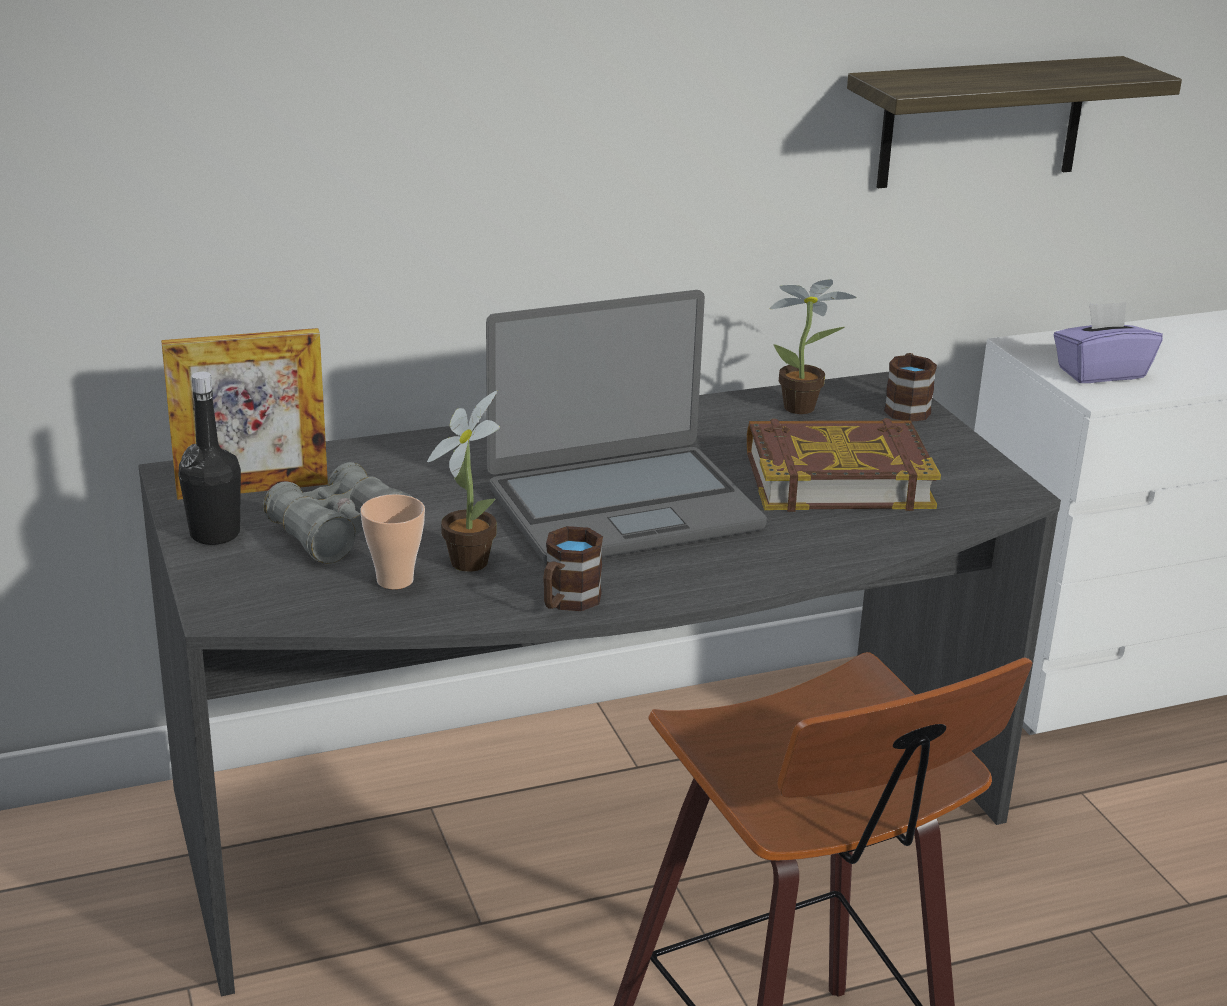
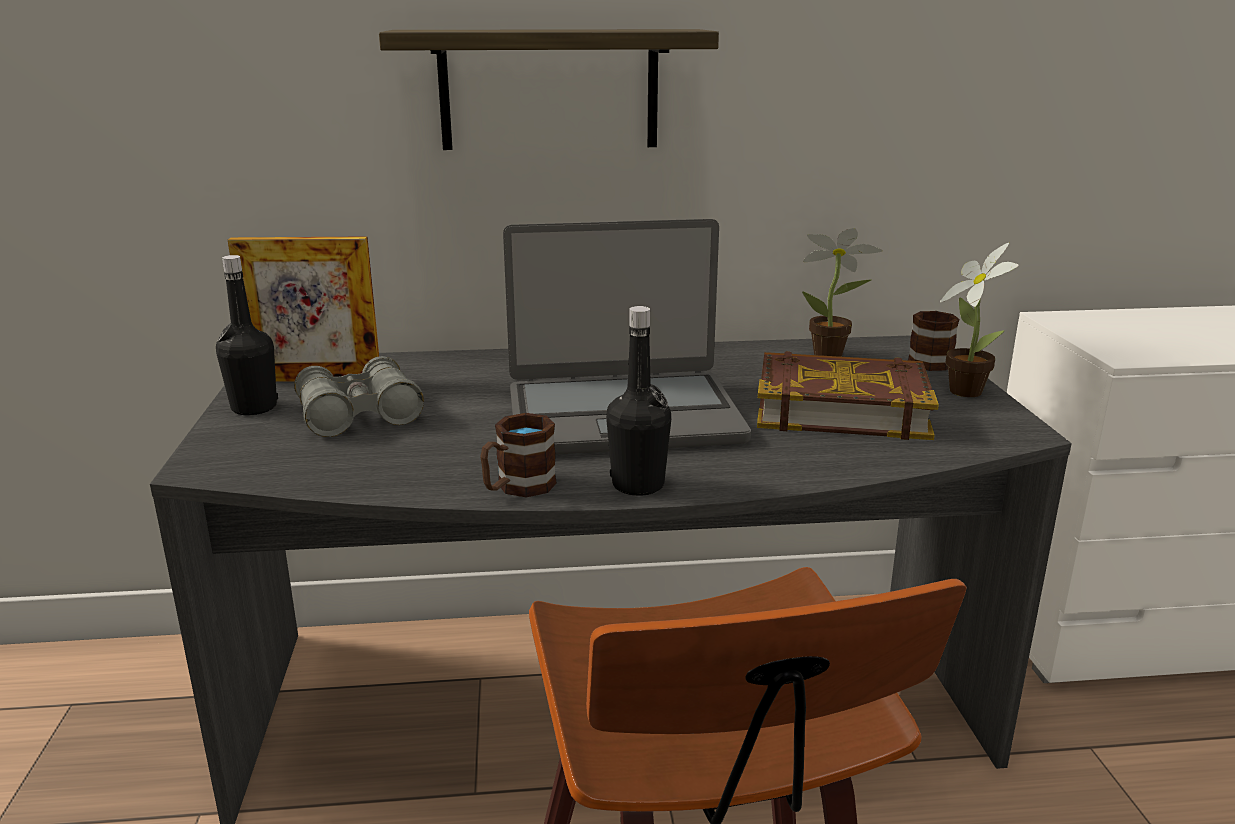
camera: 15 degrees right, 5 degrees down
cup [360,494,425,589] -> none
potted plant [427,391,500,572] -> potted plant moved to [940,243,1019,397]
shelf [847,56,1182,188] -> shelf moved to [379,29,719,150]
purple tissue box [1054,302,1163,383] -> none
none -> black bottle [606,306,671,496]

